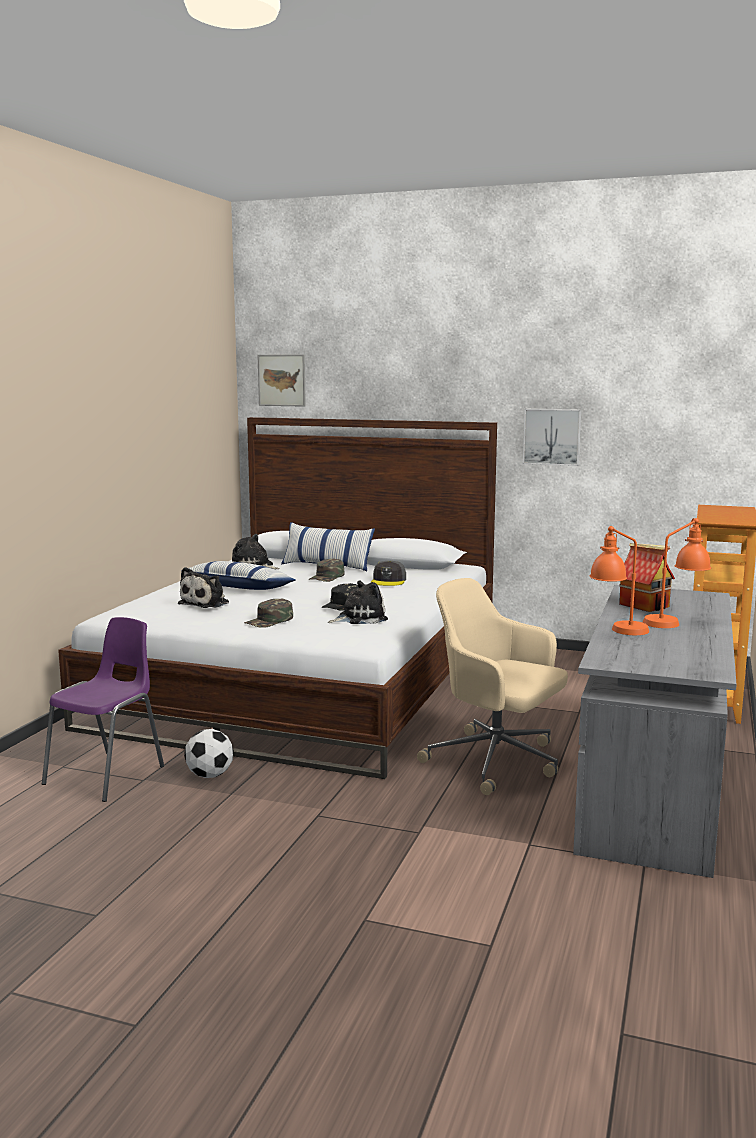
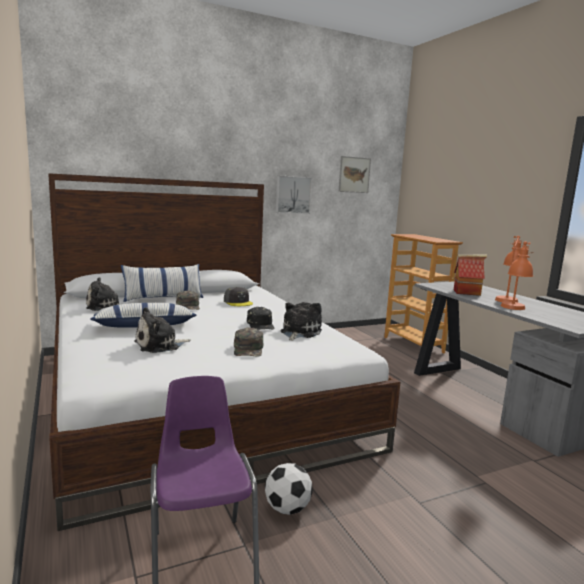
camera: 45 degrees left, 0 degrees up
plush toy [178,567,229,608] -> plush toy turned 75 degrees clockwise [134,307,191,353]
picture [258,355,306,407] -> picture moved to [339,156,371,193]
beige office chair [417,578,568,795] -> none

